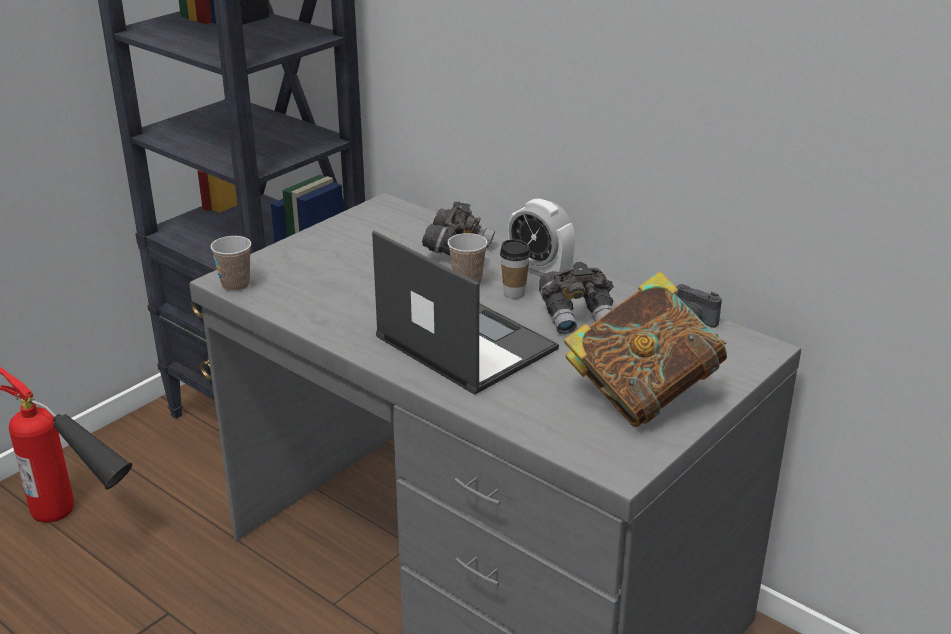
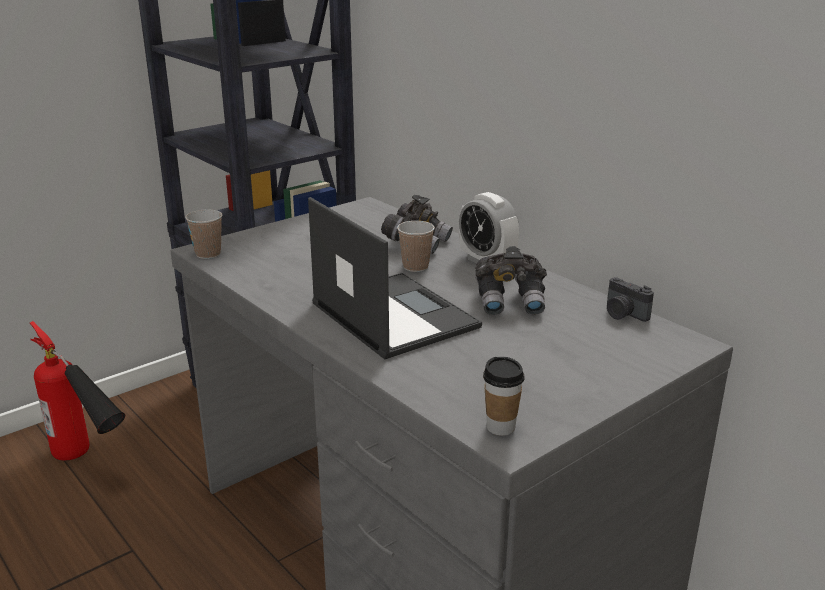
camera: 10 degrees right, 5 degrees down
cup [500,239,531,299] -> cup moved to [483,357,525,436]
book [564,272,727,427] -> none

